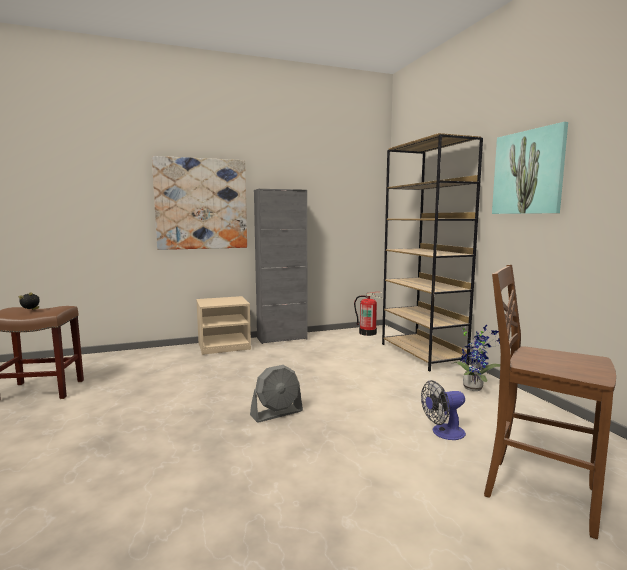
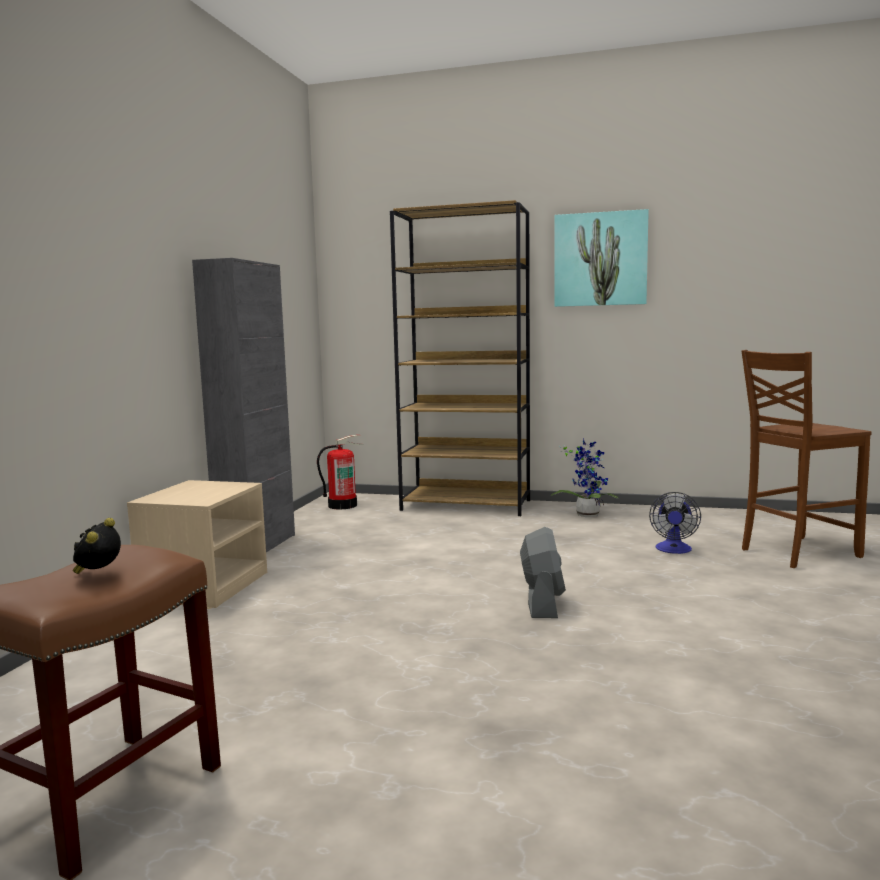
camera: 55 degrees left, 0 degrees up
picture [152,156,247,250] -> none

